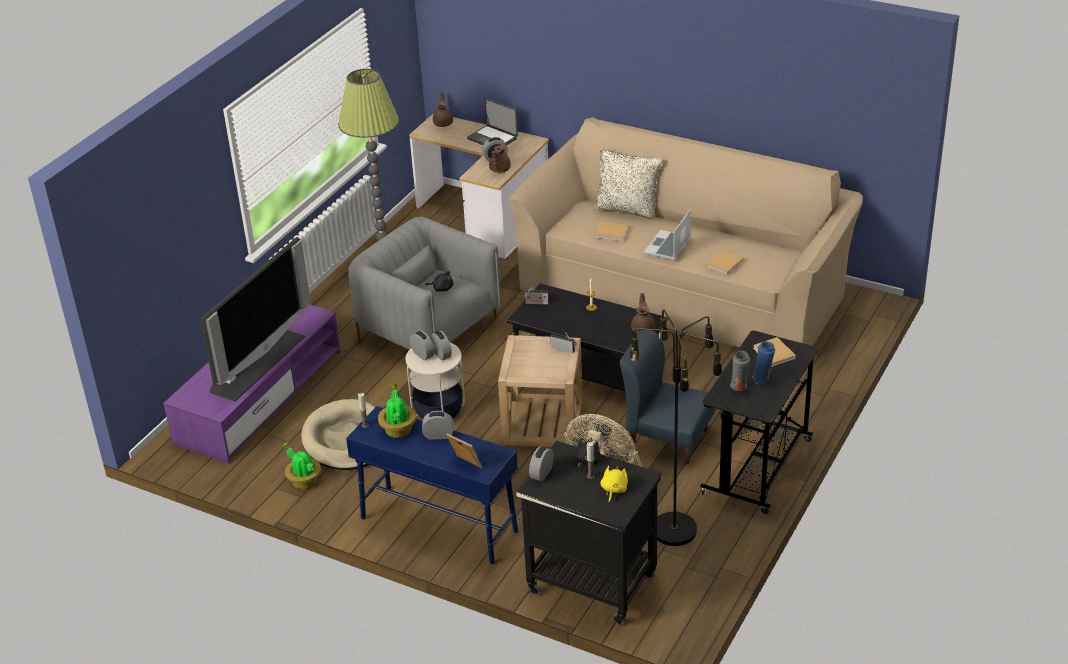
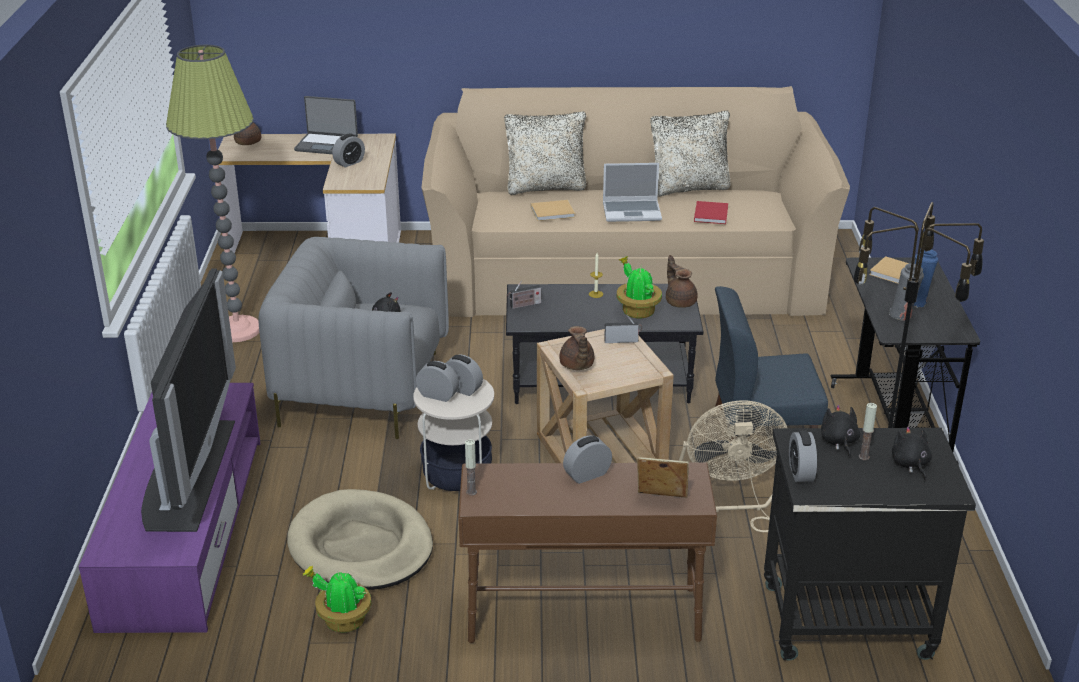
camera: 30 degrees left, 5 degrees down
blue console table [346,406,518,564] -> brown console table [458,463,717,643]
potted plant [378,384,416,438] -> potted plant moved to [617,256,662,319]
brown teapot [489,146,511,173] -> brown teapot moved to [559,326,594,370]
yellow plush toy [601,465,628,503] -> black plush toy [892,426,932,480]
laptop [644,209,691,260] -> laptop turned 90 degrees counterclockwise [603,163,662,222]
beige book [705,250,743,275] -> red book [694,201,728,224]
none -> beige pillow [650,110,731,197]

